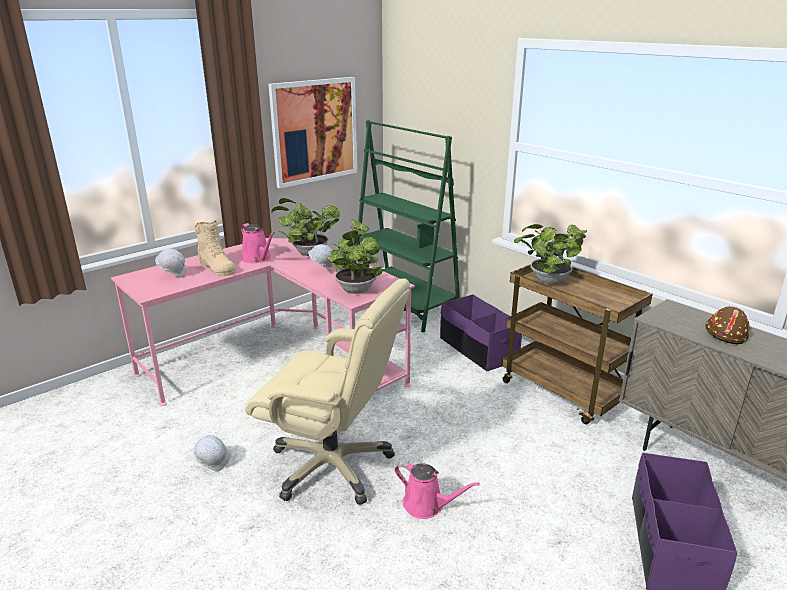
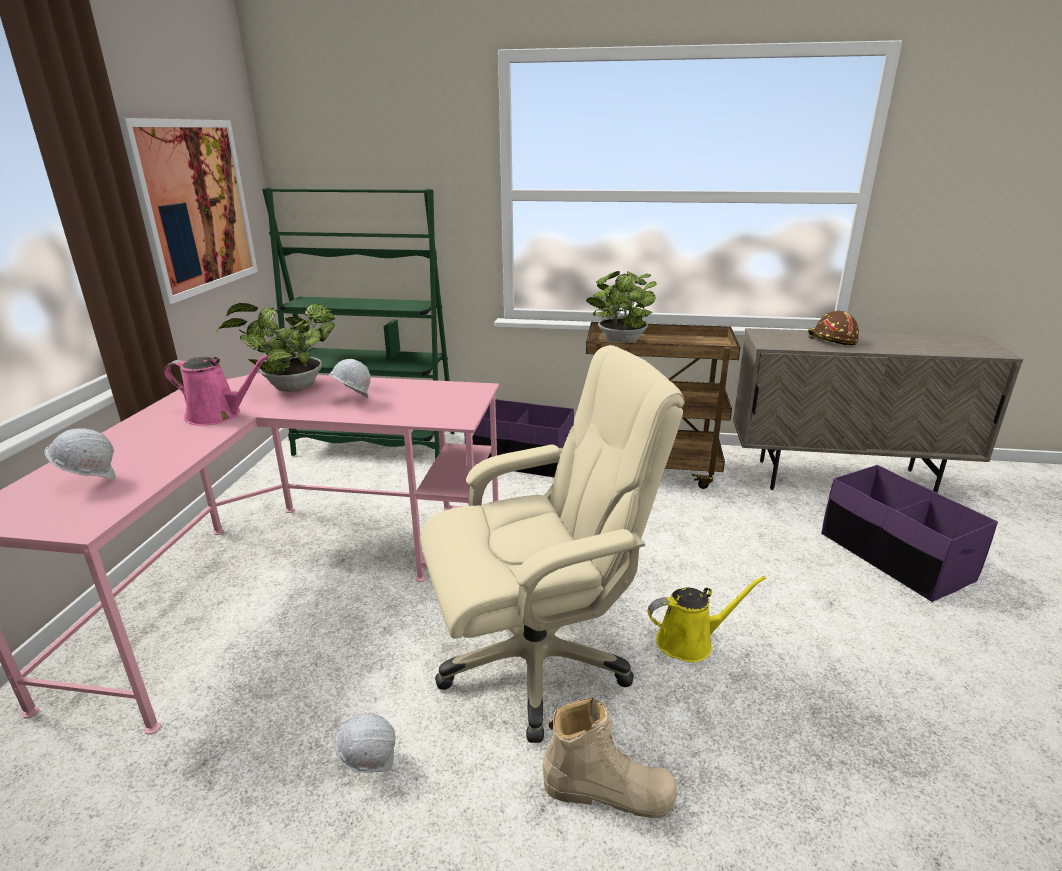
camera: 40 degrees left, 0 degrees up
beige boot [194,221,236,276] -> beige boot moved to [542,697,677,818]
potted plant [327,220,382,294] -> none
pink watering can [395,462,480,519] -> yellow watering can [647,576,766,662]

